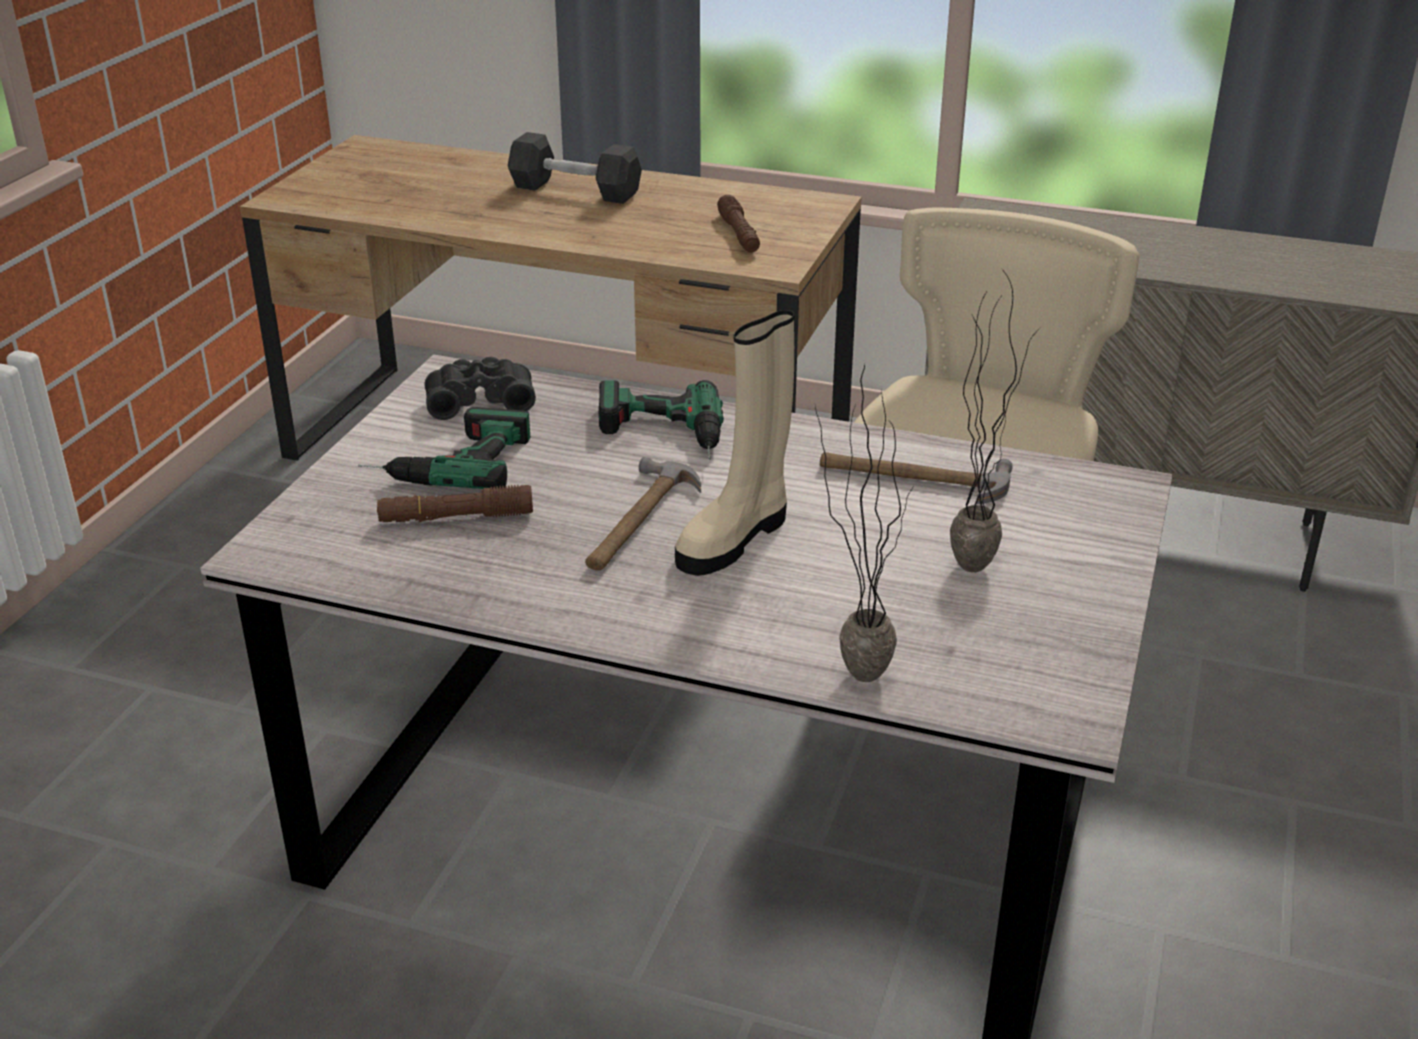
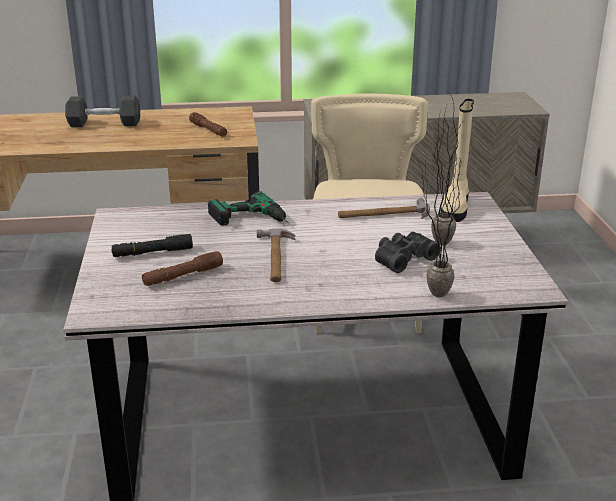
camera: 25 degrees left, 5 degrees down
power drill [358,407,531,489] -> black flashlight [112,234,193,257]
black binoculars [425,357,536,420] -> black binoculars moved to [375,232,441,273]
beige boot [675,310,795,576] -> beige boot moved to [441,99,474,222]

